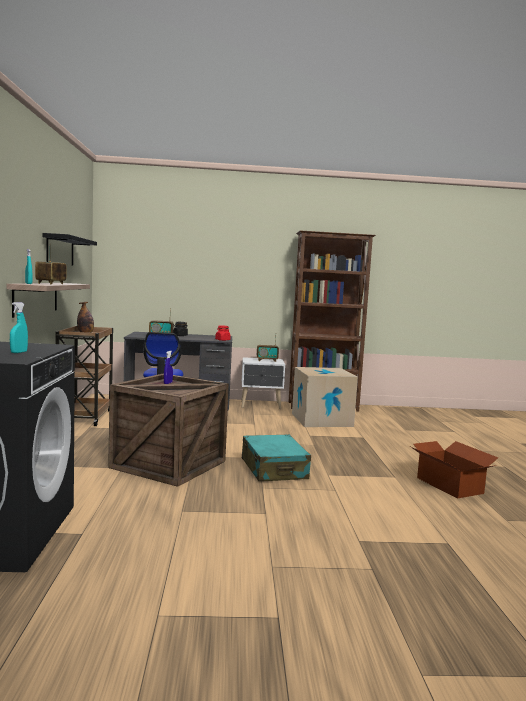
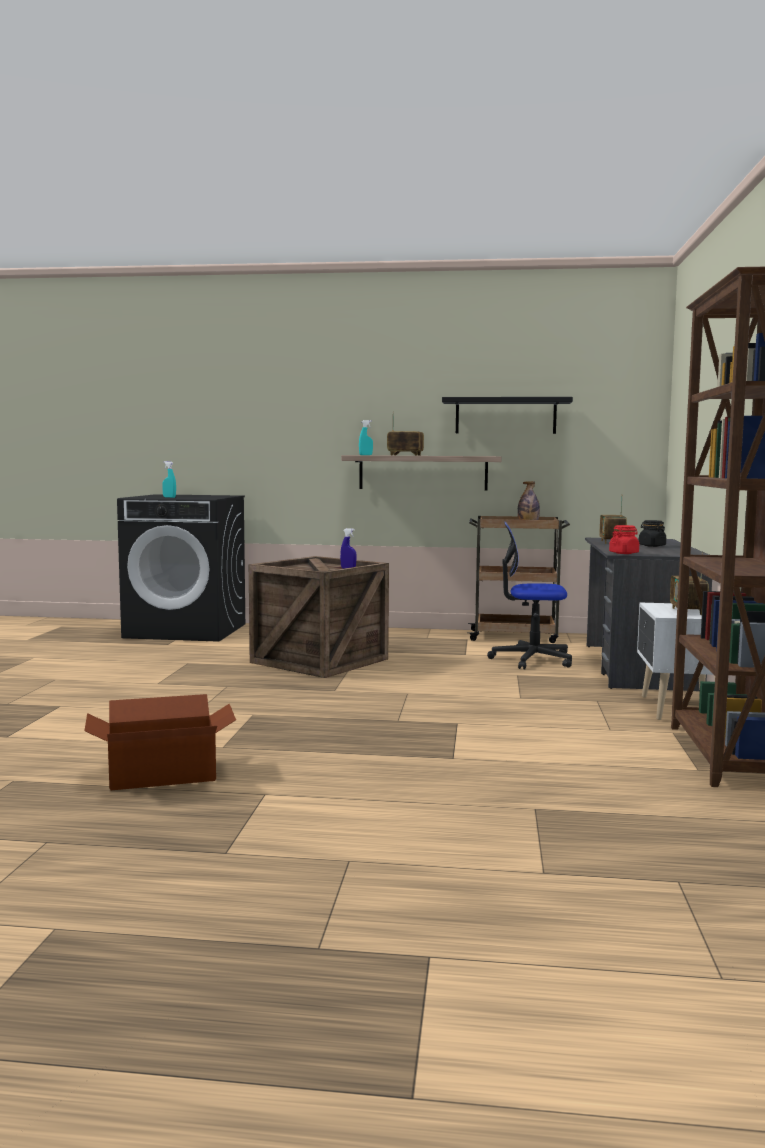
camera: 100 degrees right, 0 degrees up
turquoise suitcase [242,434,311,481] -> none
cardboard box [292,367,358,427] -> none

